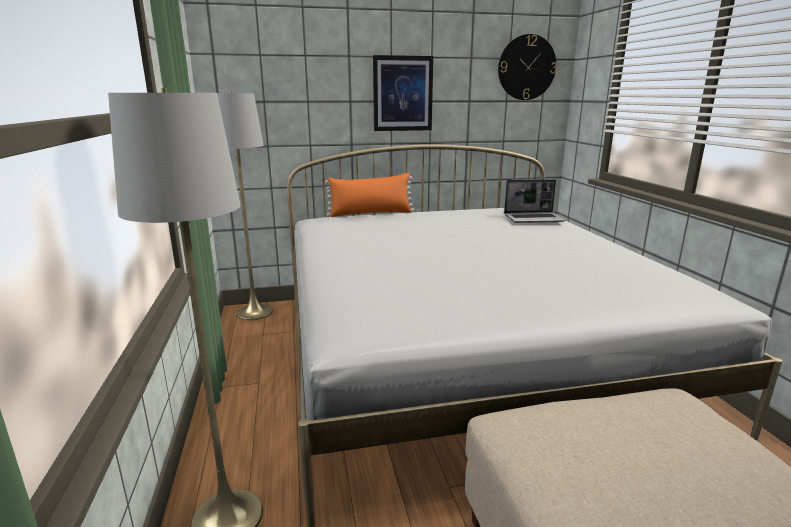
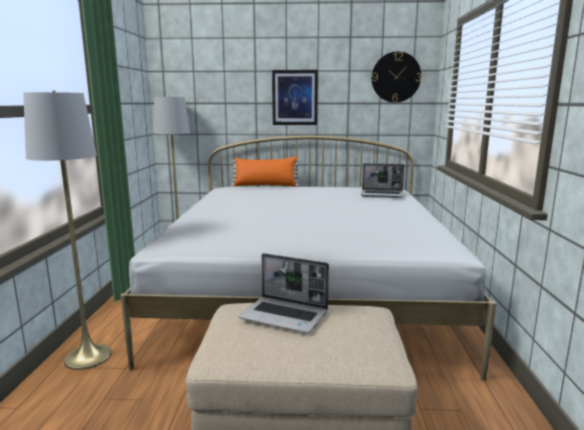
camera: 15 degrees right, 5 degrees down
none -> laptop [239,253,329,333]

